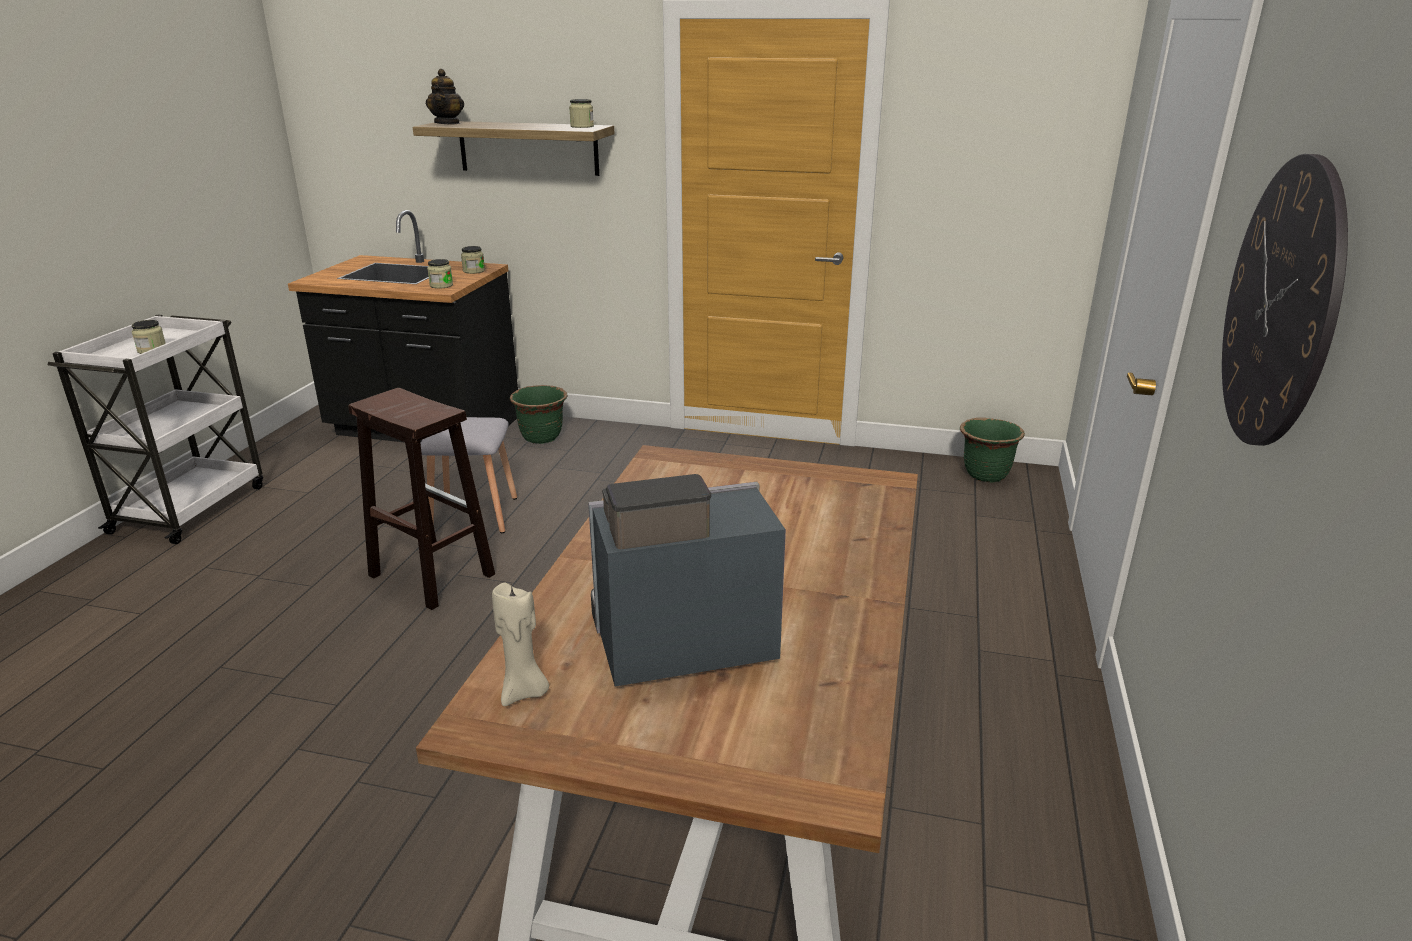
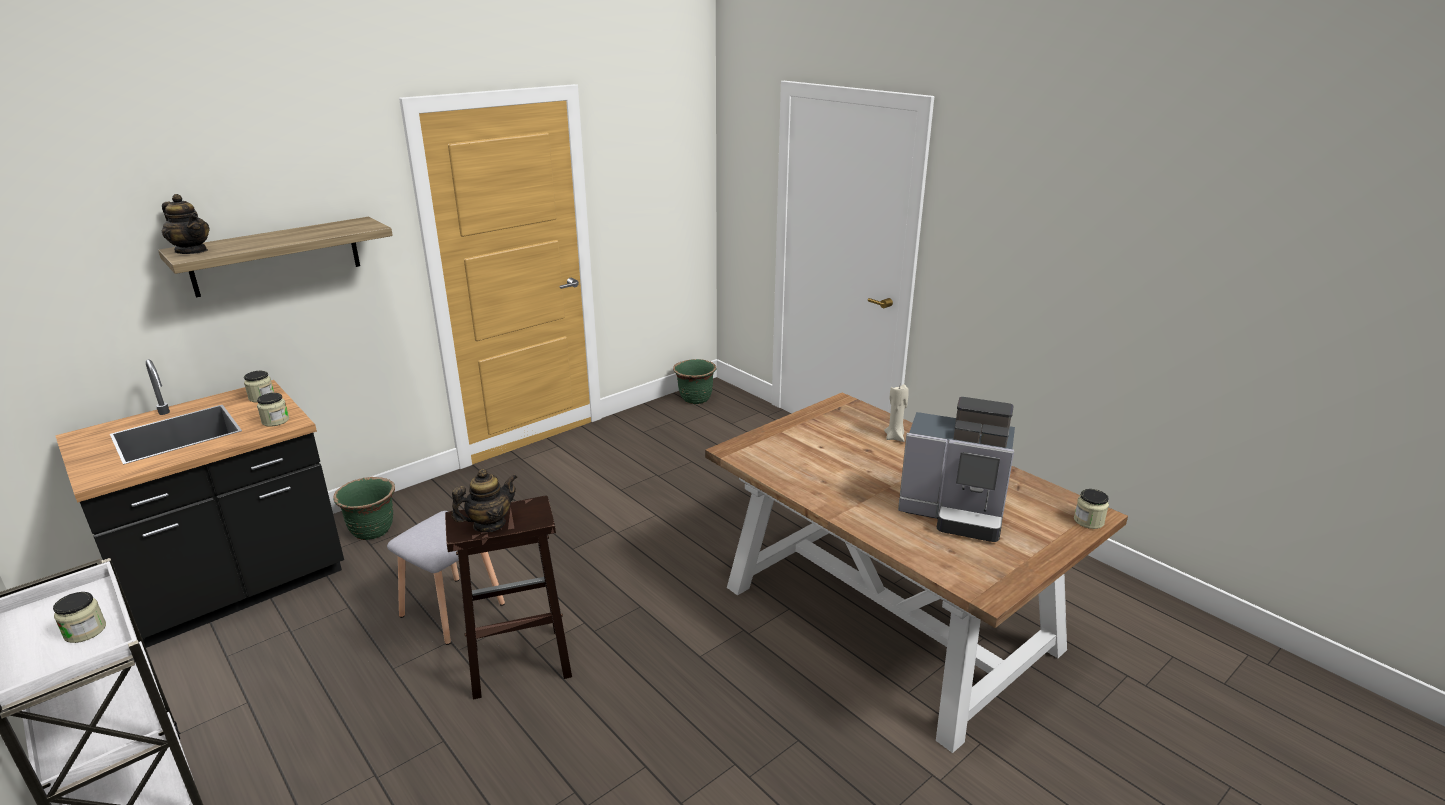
camera: 55 degrees left, 0 degrees up
beige candle [492,583,549,706] -> beige candle moved to [884,384,909,442]
jar [569,99,594,128] -> jar moved to [1074,489,1109,529]
coffee machine [588,474,786,687] -> coffee machine turned 90 degrees counterclockwise [898,397,1015,542]
wall clock [1222,154,1348,446] -> none
none -> teapot [451,469,517,532]

